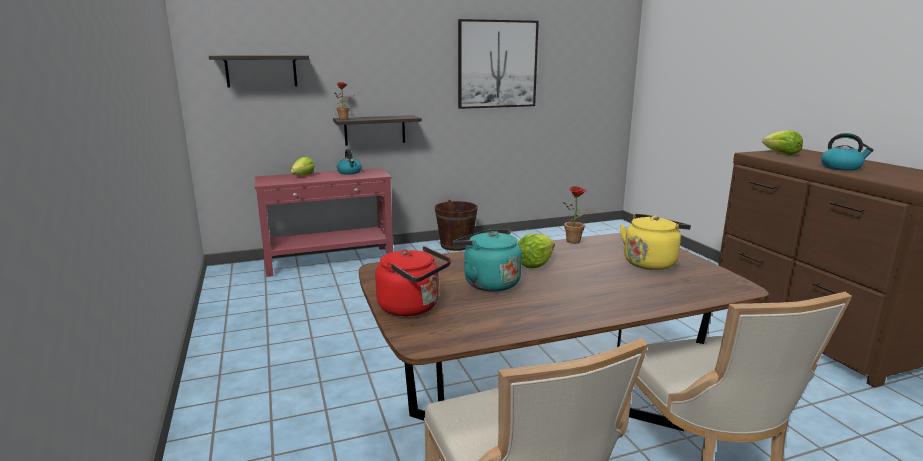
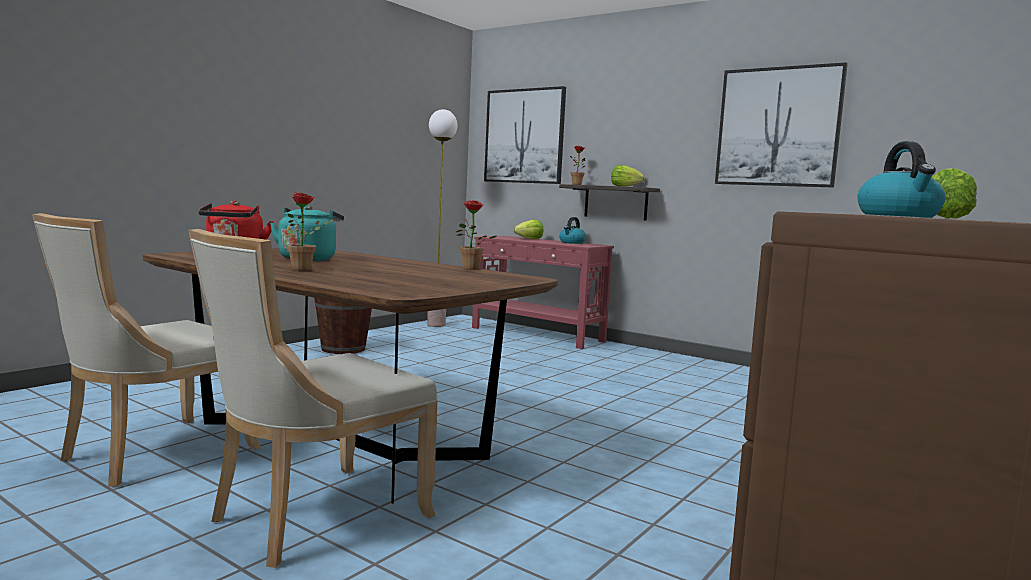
camera: 55 degrees right, 10 degrees down
shelf [209,56,309,87] -> picture [484,86,566,184]
brown bucket [435,200,478,251] -> brown bucket moved to [314,298,372,354]
lettuce [518,234,555,269] -> lettuce moved to [611,165,645,186]
yellow kettle [620,214,691,270] -> none
none -> potted plant [285,192,333,271]
none -> floor lamp [427,109,457,327]

